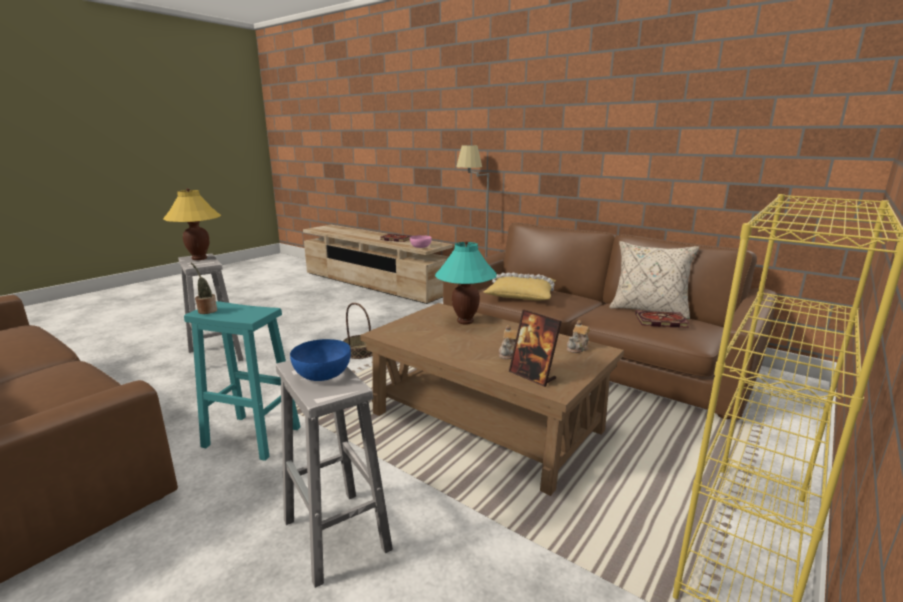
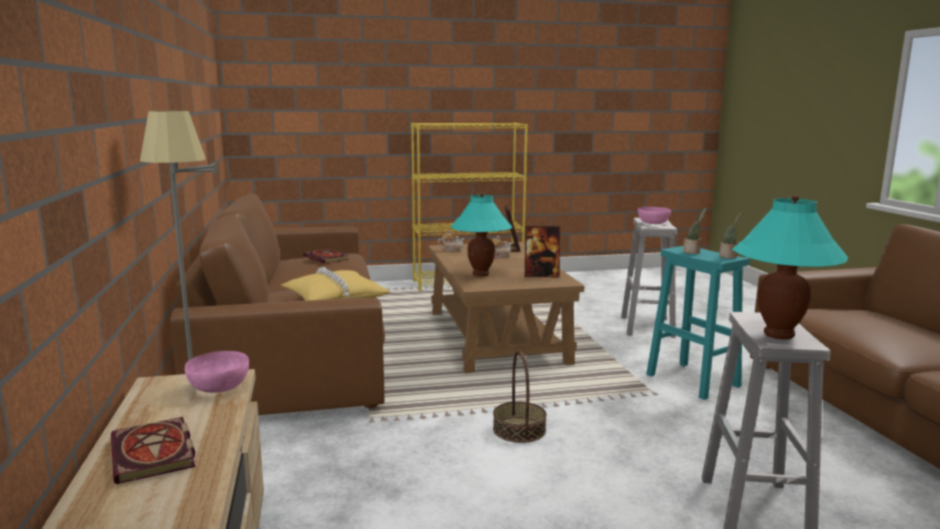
camera: 140 degrees left, 5 degrees down
yellow table lamp [163,188,221,260] -> turquoise table lamp [732,195,848,340]
blue bowl [290,339,351,381] -> pink bowl [638,207,671,224]
beige pillow [609,241,699,319] -> none
none -> picture frame [525,226,560,277]
none -> potted plant [683,208,706,254]

